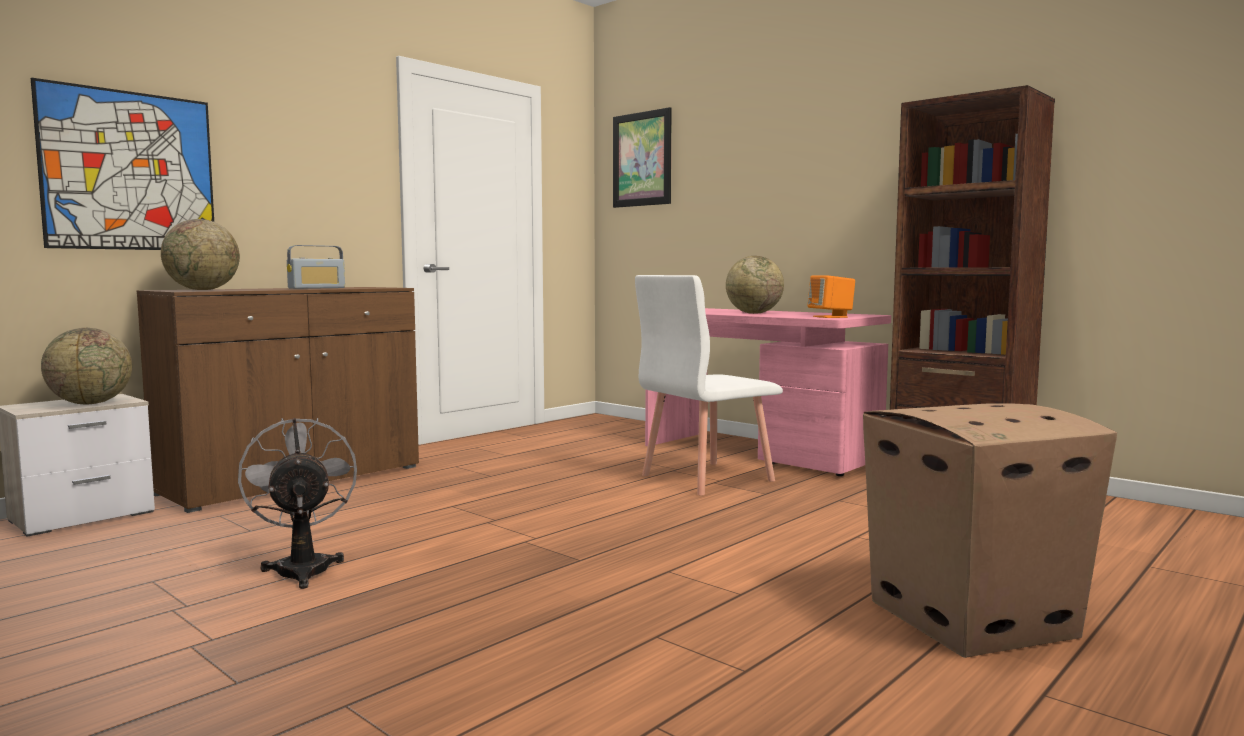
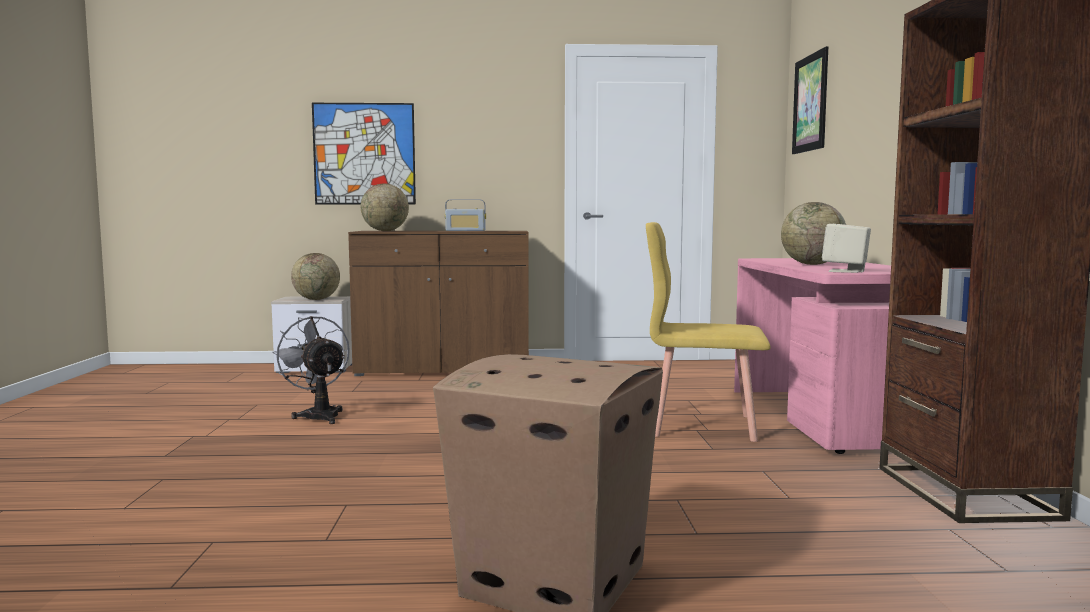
camera: 45 degrees right, 0 degrees up
grey fan [238,418,357,589] -> grey fan turned 60 degrees counterclockwise [272,316,350,424]
white chair [635,275,783,496] -> yellow chair [646,222,770,442]
orange speaker [808,275,855,318] -> beige speaker [822,224,871,273]

